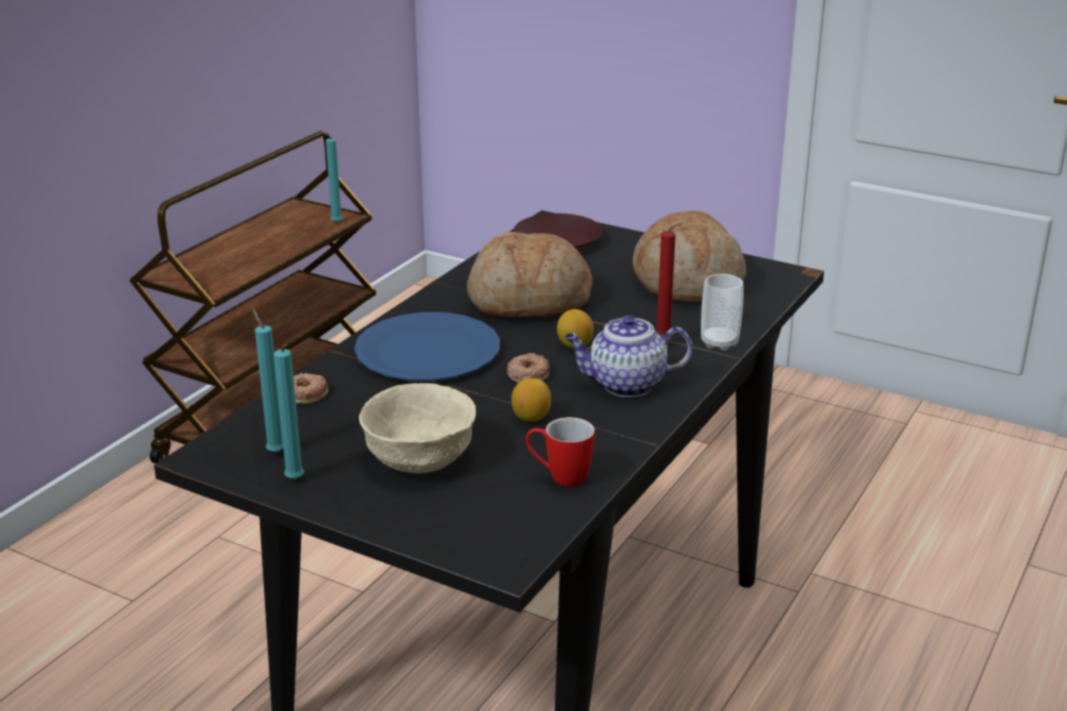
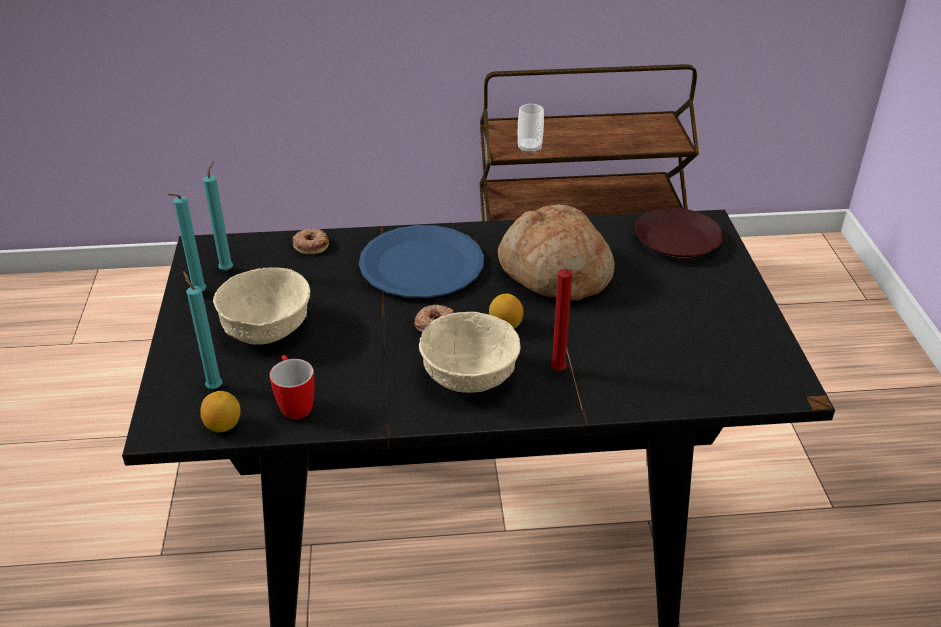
camera: 55 degrees right, 10 degrees up
turquoise candle [320,130,343,223] -> turquoise candle moved to [183,271,223,389]
lemon [511,378,551,422] -> lemon moved to [200,391,241,432]
teapot [564,315,693,397] -> beige bowl [419,312,521,393]
bread [633,210,746,302] -> none
cup [701,274,744,351] -> cup moved to [518,104,544,154]

